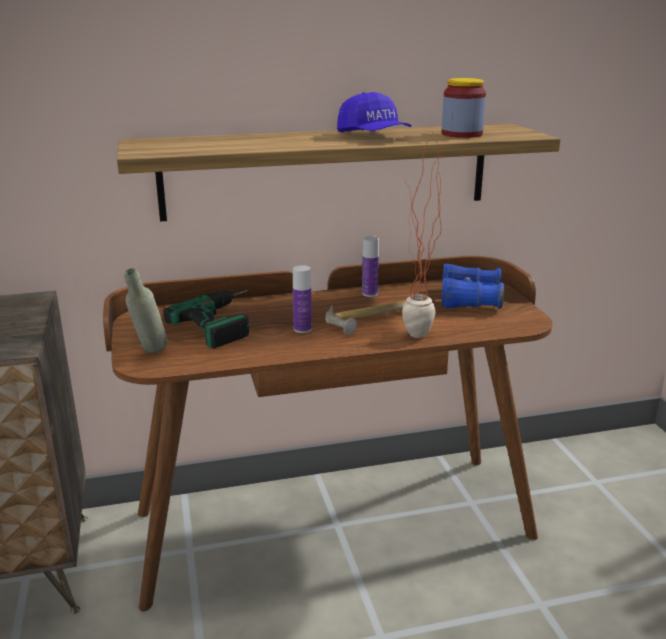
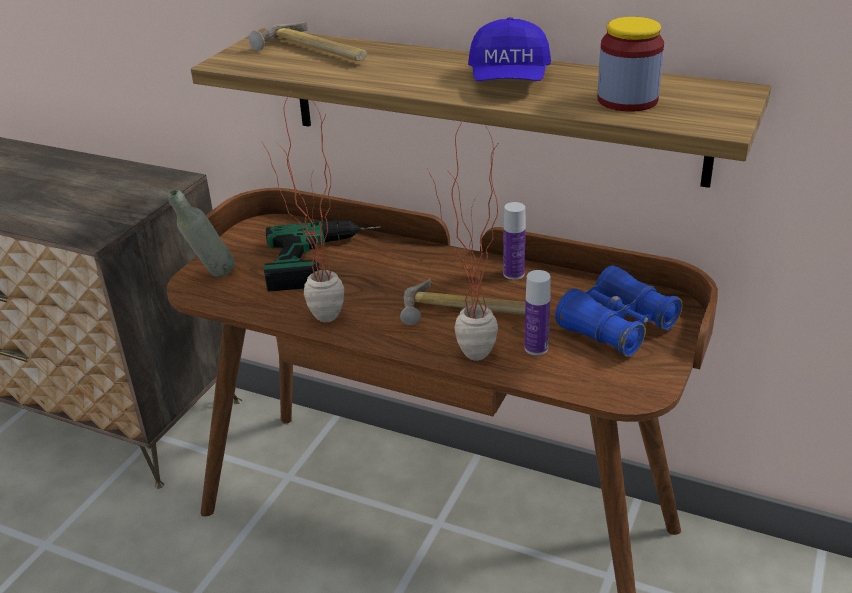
camera: 40 degrees right, 10 degrees up
bottle [293,265,312,333] -> bottle moved to [525,270,551,355]
none -> hammer [248,22,367,61]
none -> potted plant [262,89,344,322]

